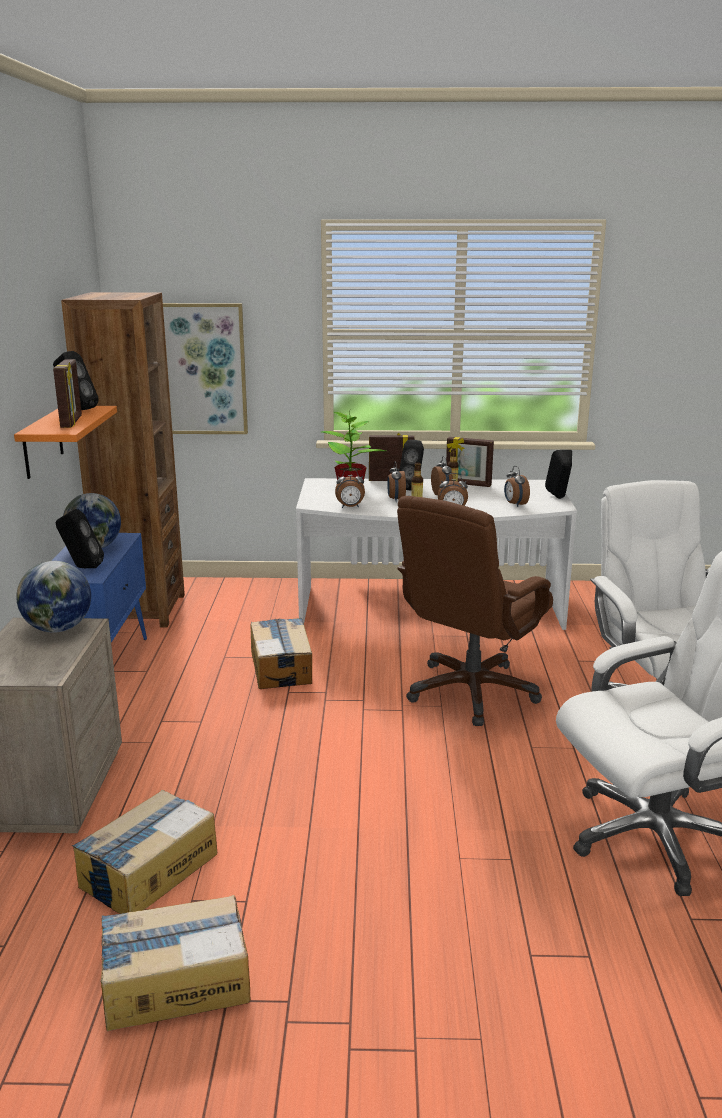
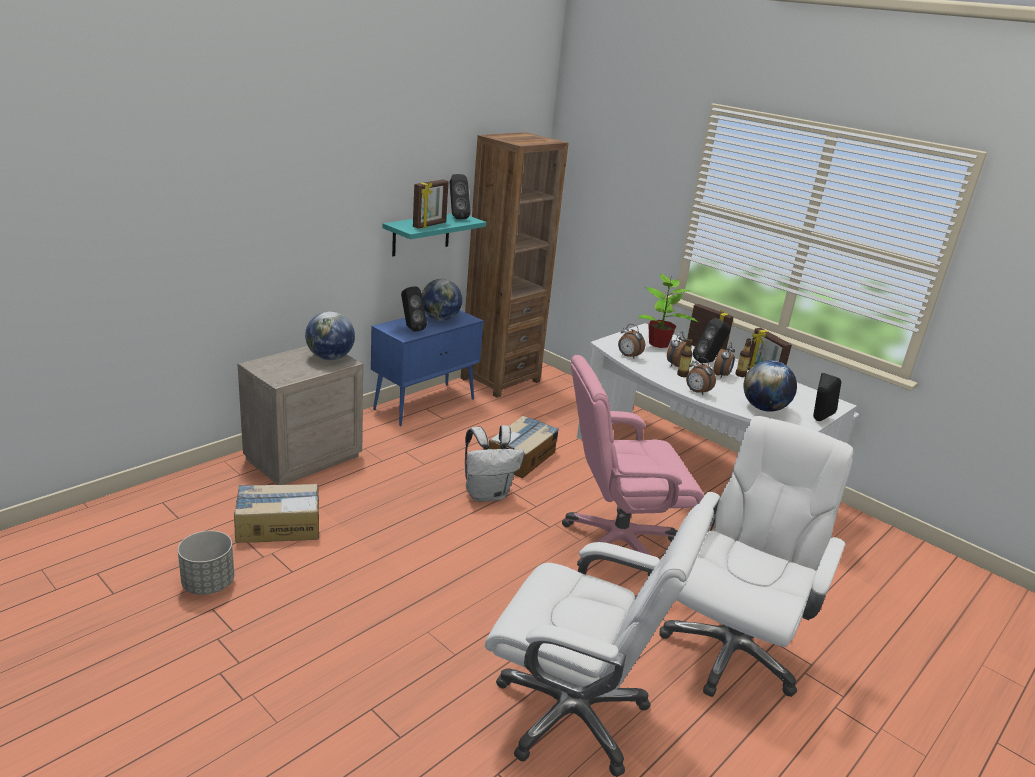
camera: 40 degrees right, 5 degrees up
orange shelf [14,406,117,479] -> turquoise shelf [382,213,486,256]
cardboard box [101,895,251,1031] -> grey planter [178,531,234,595]
picture [163,303,248,434] -> none
brown office chair [397,496,553,726] -> pink office chair [562,355,705,577]
alarm clock [504,466,530,507] -> globe [743,360,797,412]
none -> white backpack [465,425,524,502]

